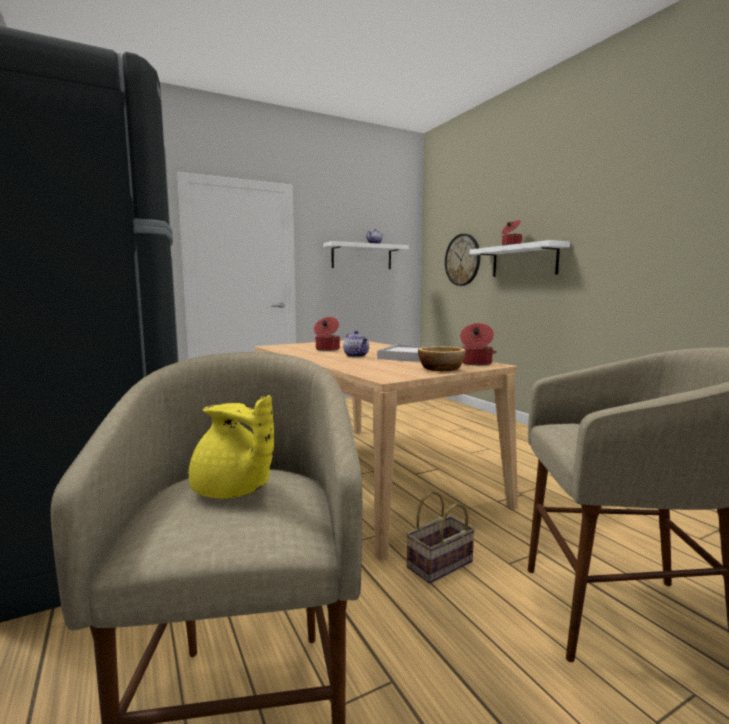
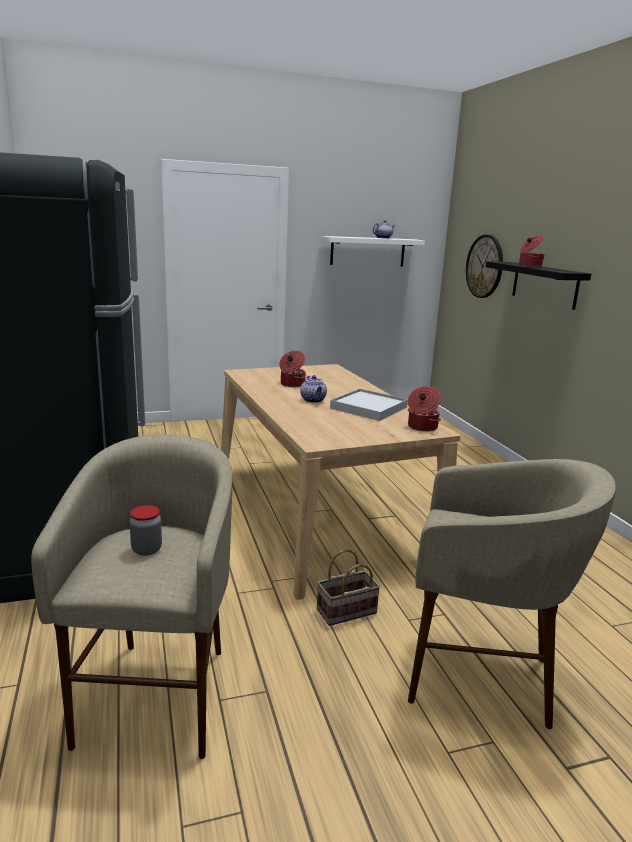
camera: 10 degrees right, 10 degrees up
yellow teapot [189,395,274,499] -> jar [129,505,162,556]
bowl [418,346,466,371] -> none
white shelf [469,240,570,277] -> black shelf [485,261,591,310]

